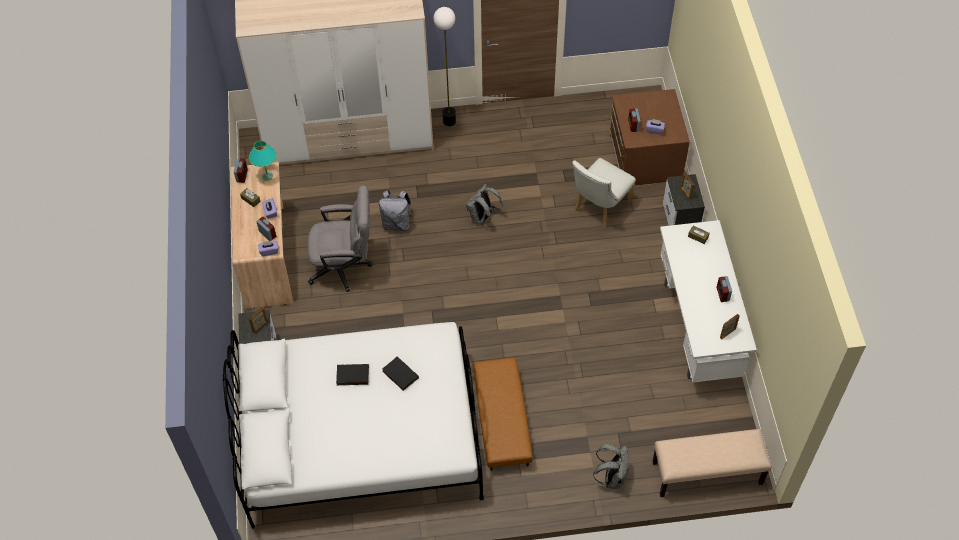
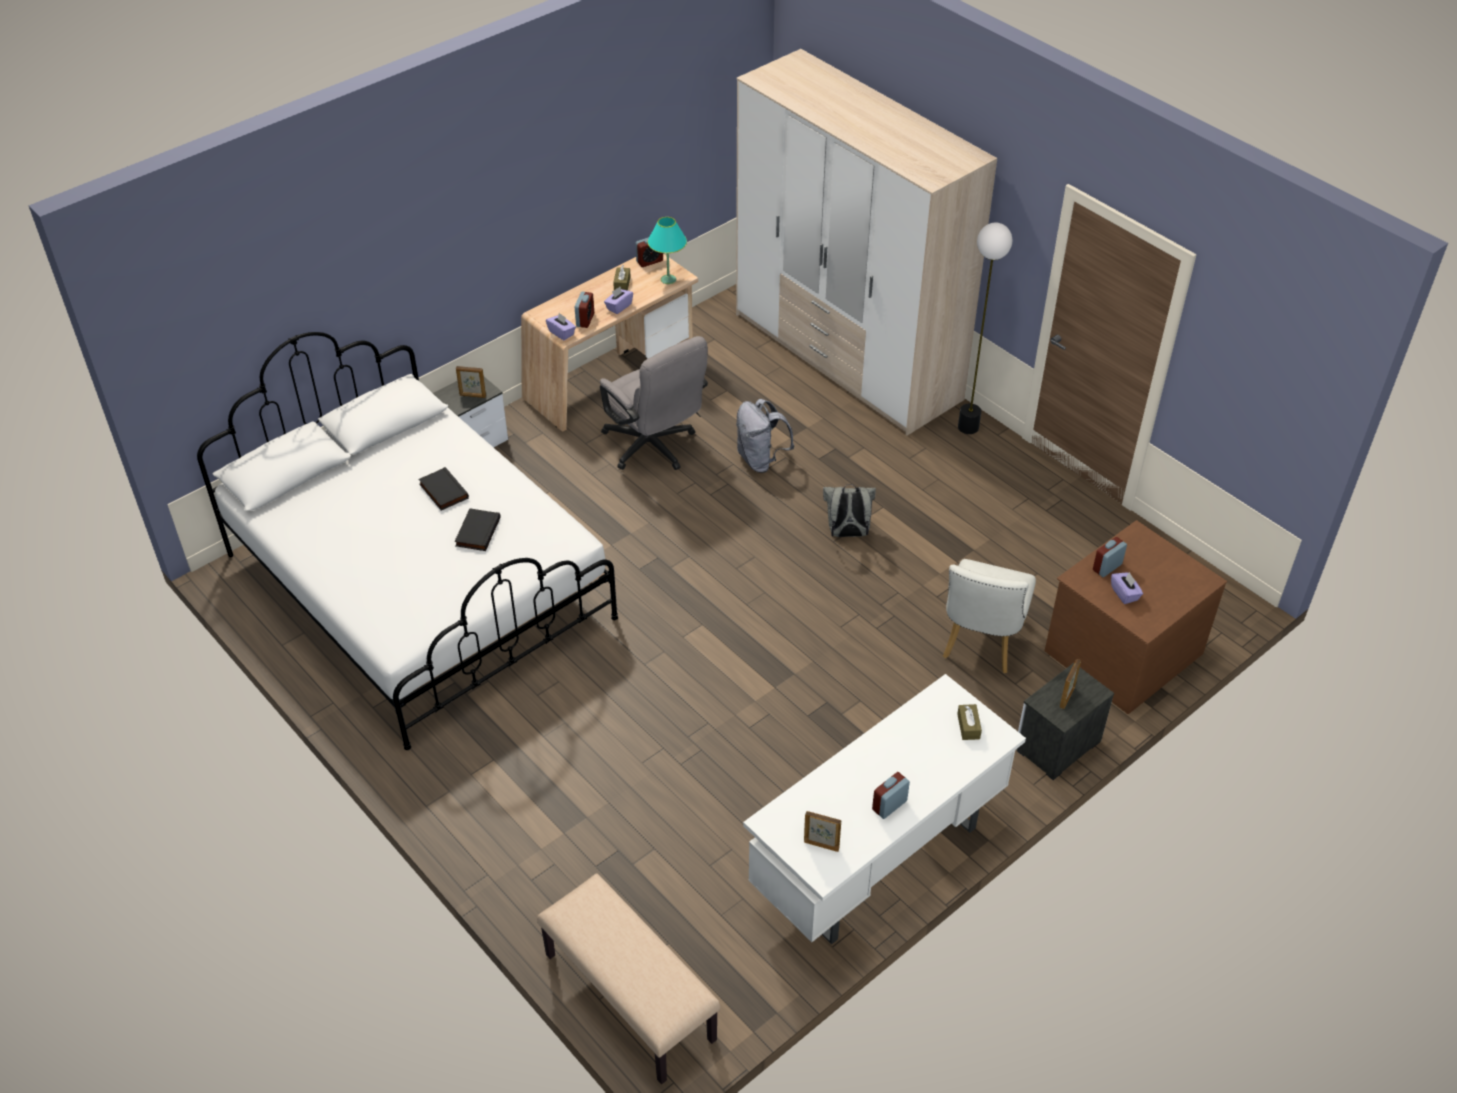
camera: 55 degrees right, 10 degrees down
brown ottoman [473,358,533,471] -> none
white chair [572,158,636,229] -> white chair turned 75 degrees counterclockwise [943,559,1036,673]
grey backpack [593,444,629,489] -> none

